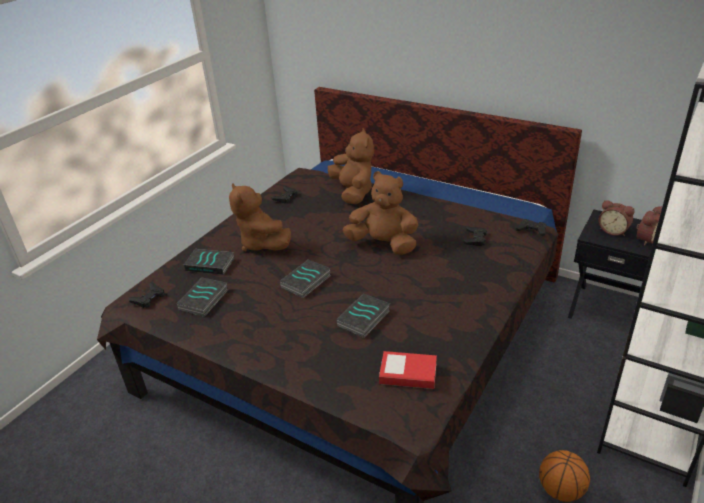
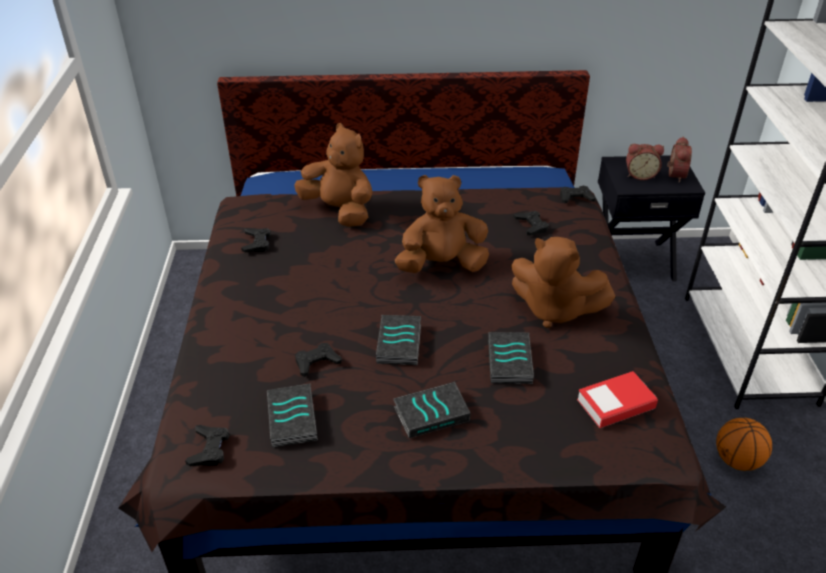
camera: 35 degrees left, 5 degrees up
book [184,249,235,275] -> book moved to [393,382,471,438]
brown plush toy [229,183,291,251] -> brown plush toy moved to [511,237,616,328]
none -> black game controller [295,343,342,377]

